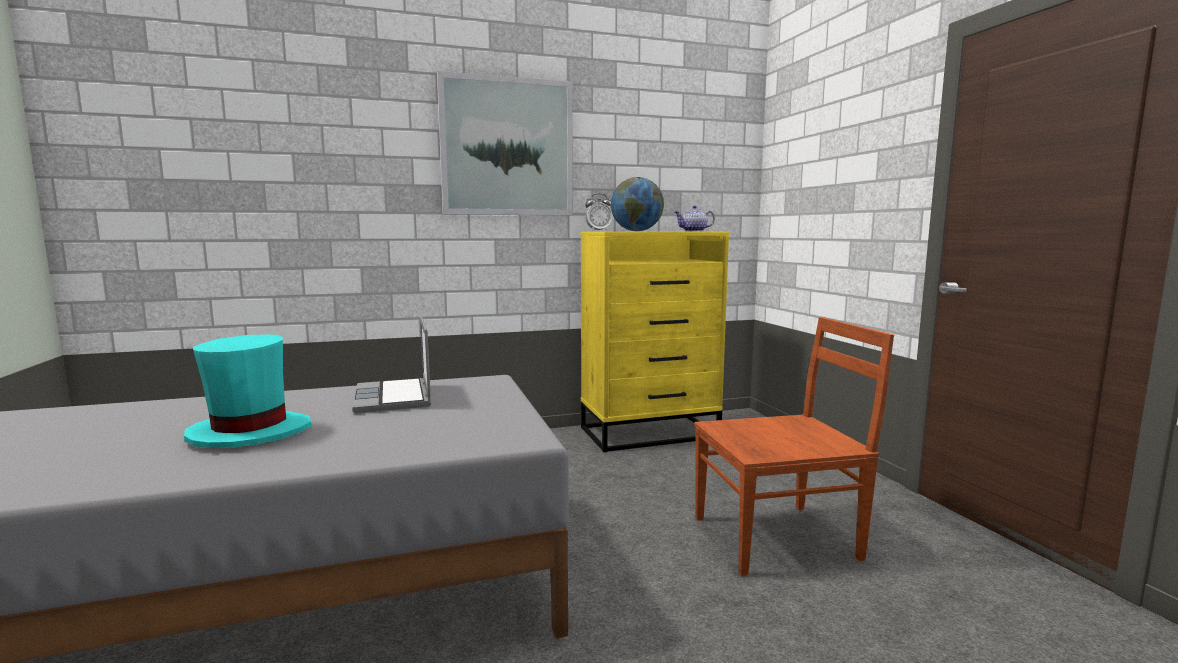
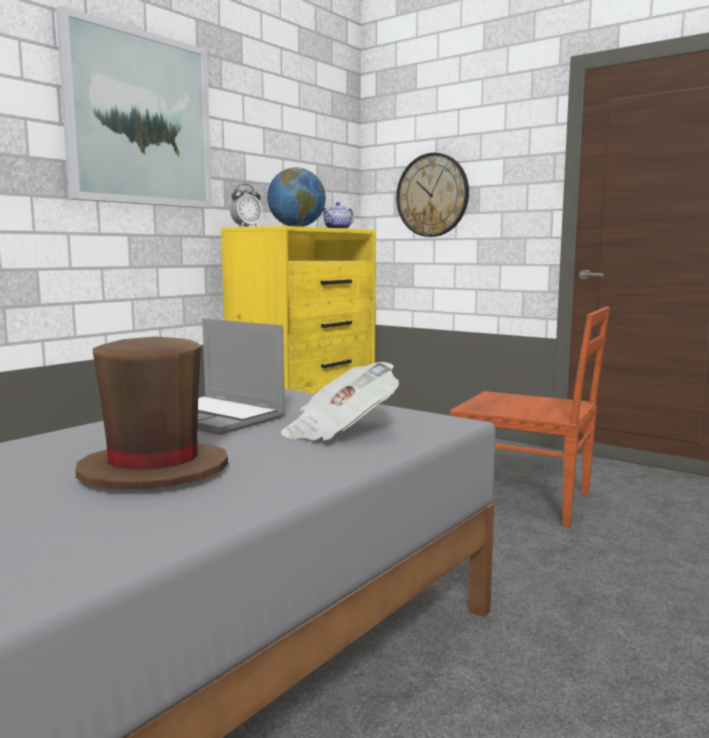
camera: 35 degrees left, 0 degrees up
turquoise hat [184,335,311,448] -> brown hat [76,336,228,490]
brown chair [694,317,894,576] -> brown chair turned 75 degrees clockwise [450,306,610,528]
none -> newspaper [281,362,399,440]
none -> wall clock [396,153,469,237]

